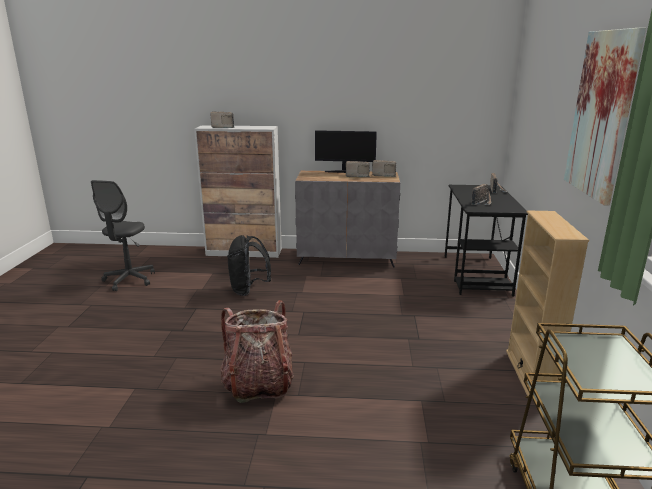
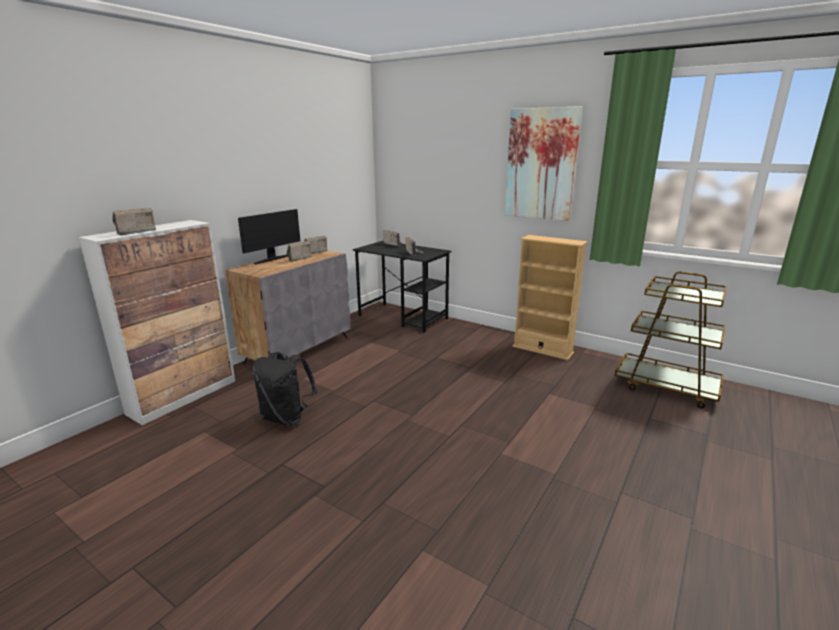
camera: 60 degrees left, 0 degrees up
grey office chair [91,180,155,291] -> none
backpack [220,300,294,403] -> none

